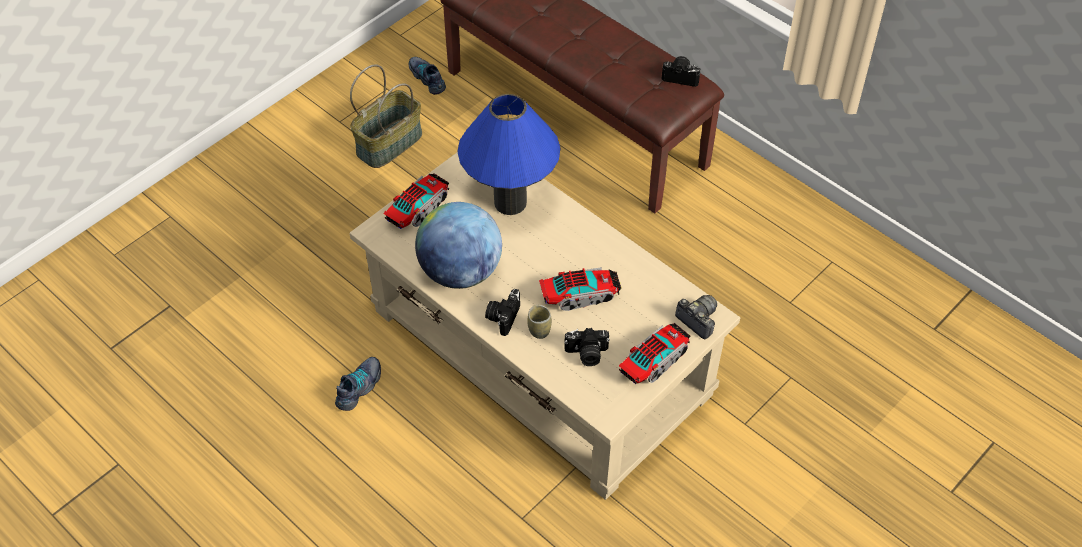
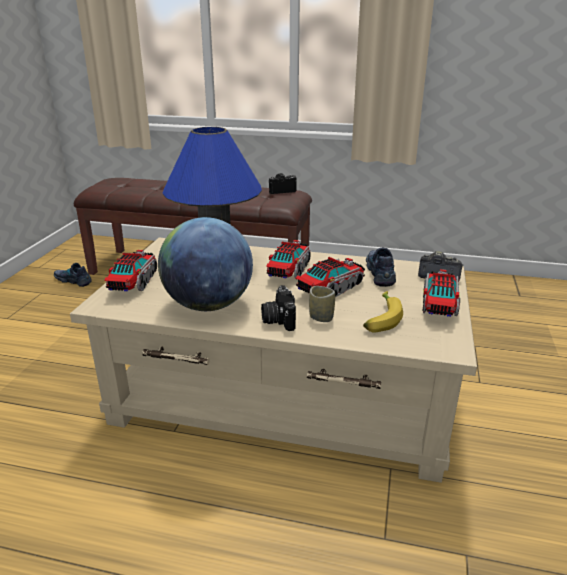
camera: 30 degrees left, 25 degrees down
shoe [335,357,381,411] -> shoe moved to [366,248,396,287]
basket [350,64,422,168] -> none
camera [564,328,610,366] -> banana [363,291,403,332]
none -> toy truck [266,240,311,280]

